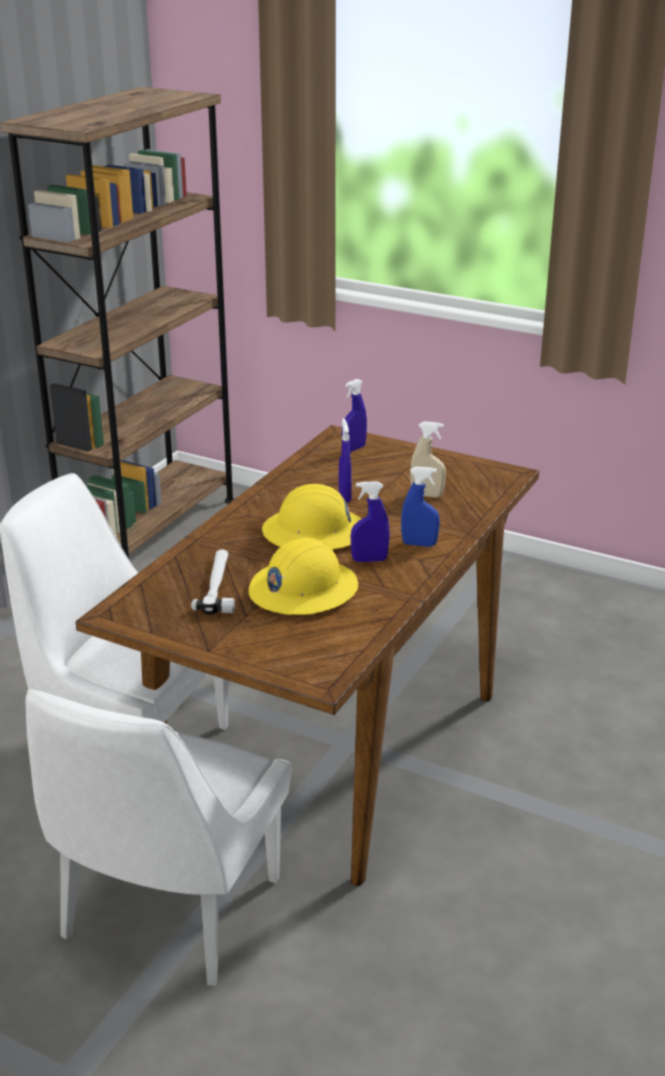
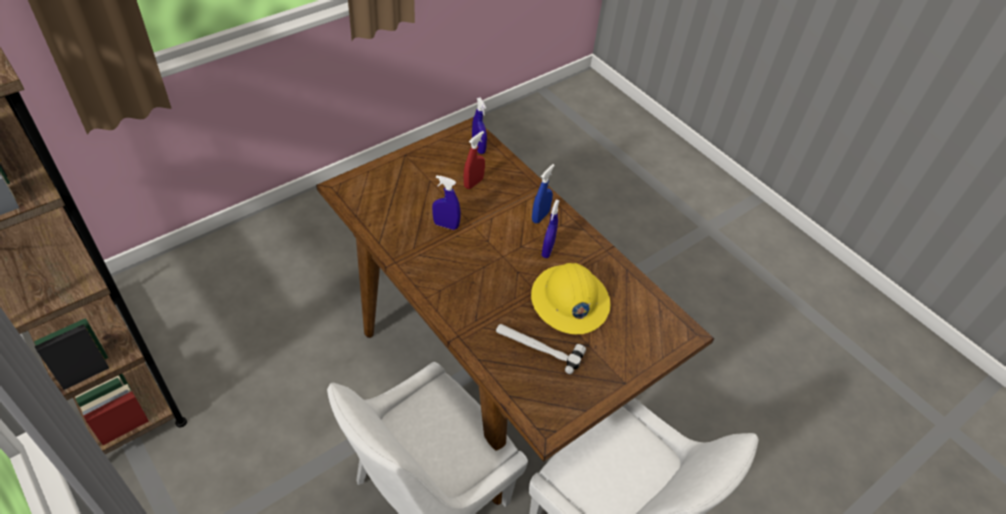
camera: 70 degrees left, 20 degrees up
yellow hard hat [262,484,361,550] -> none
blue spray bottle [342,379,367,452] -> blue spray bottle moved to [472,97,487,154]
beige spray bottle [410,421,446,498] -> red spray bottle [464,131,485,189]

